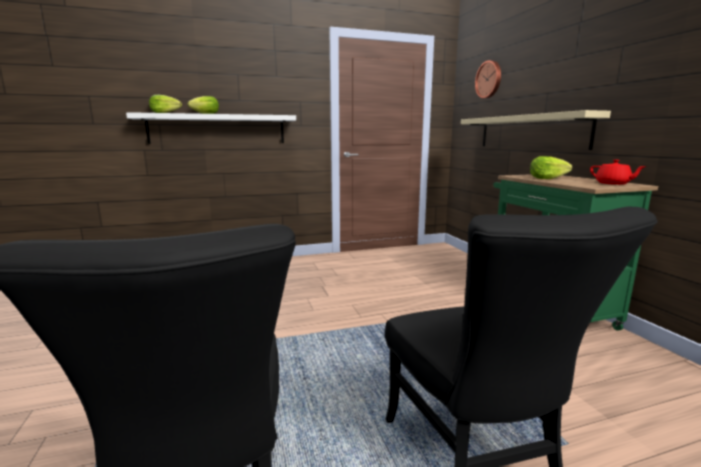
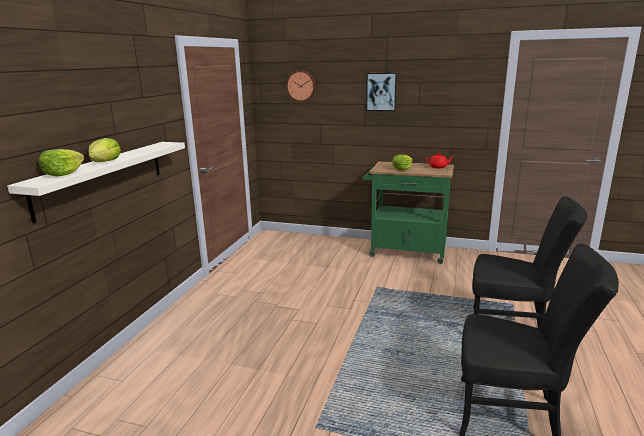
camera: 55 degrees left, 5 degrees up
beige shelf [461,110,611,150] -> none
none -> picture [366,73,397,111]

